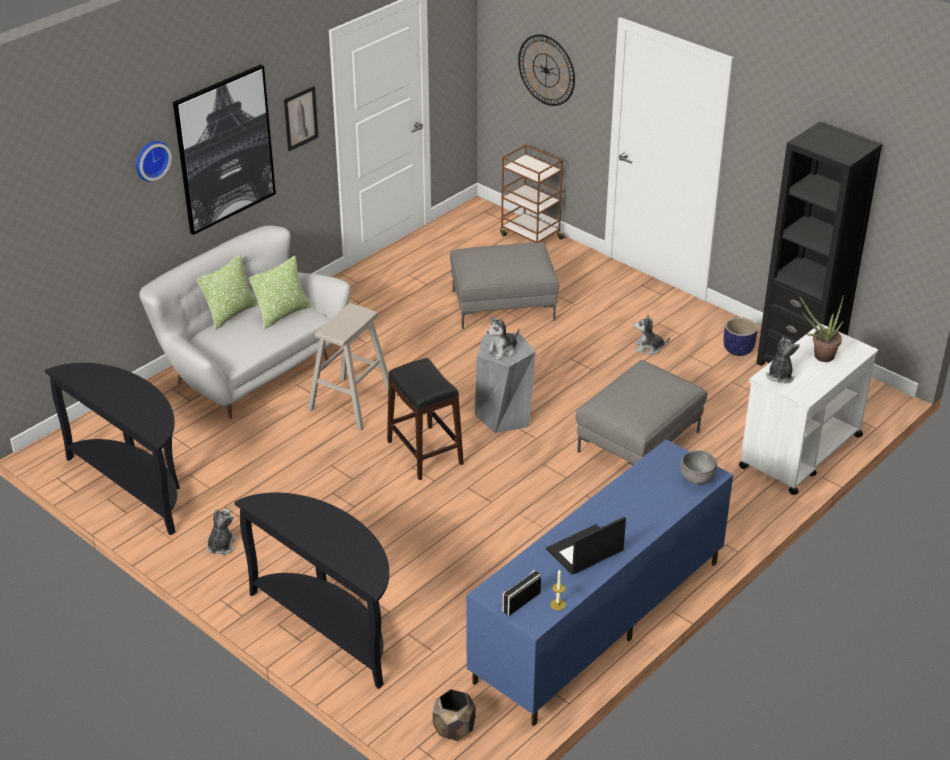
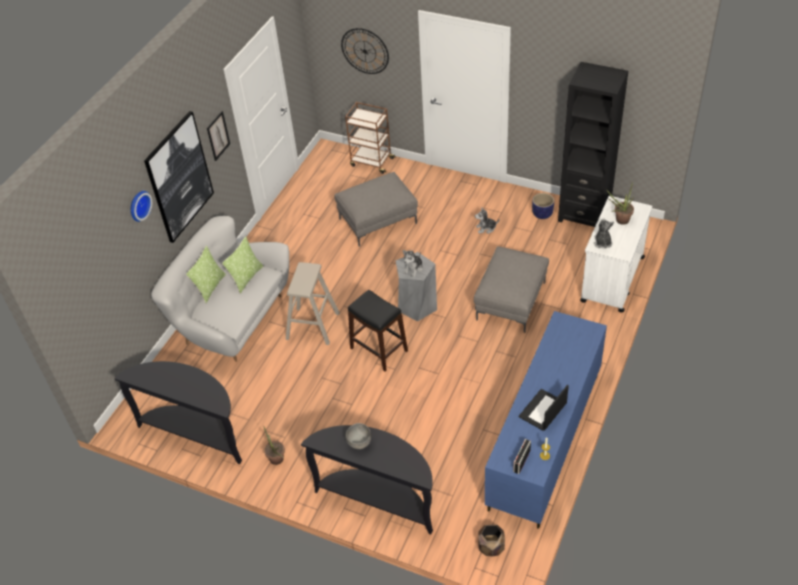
camera: 15 degrees left, 10 degrees up
plush toy [207,509,237,555] -> potted plant [263,425,285,465]
grey bowl [681,450,717,484] -> grey bowl moved to [345,423,371,449]

